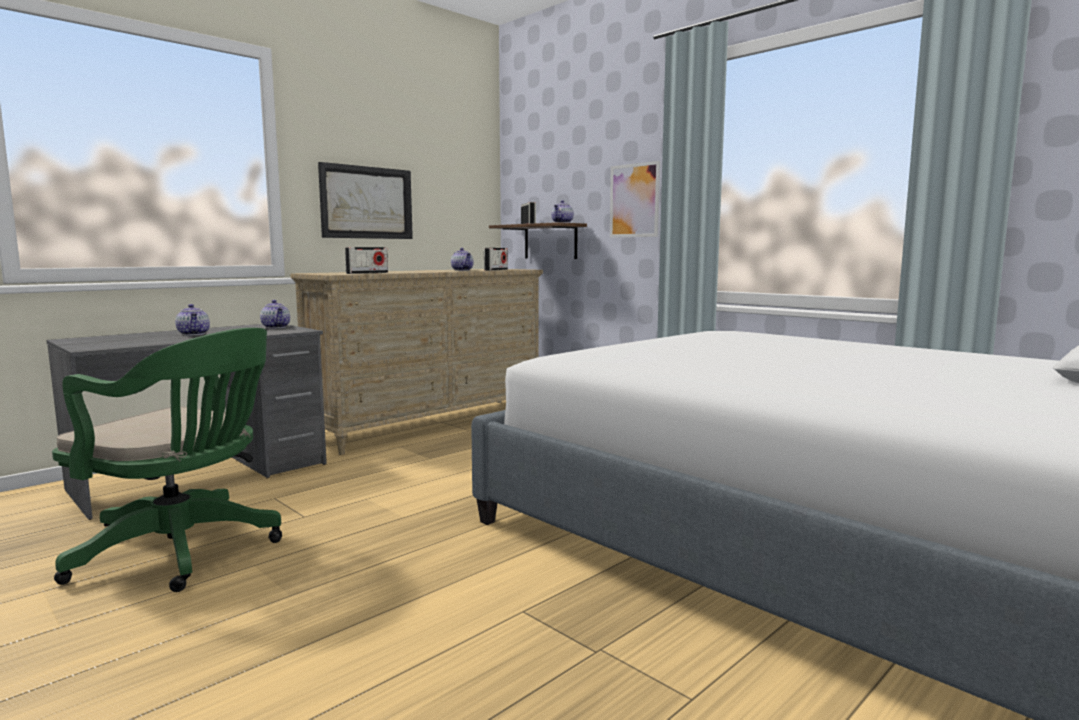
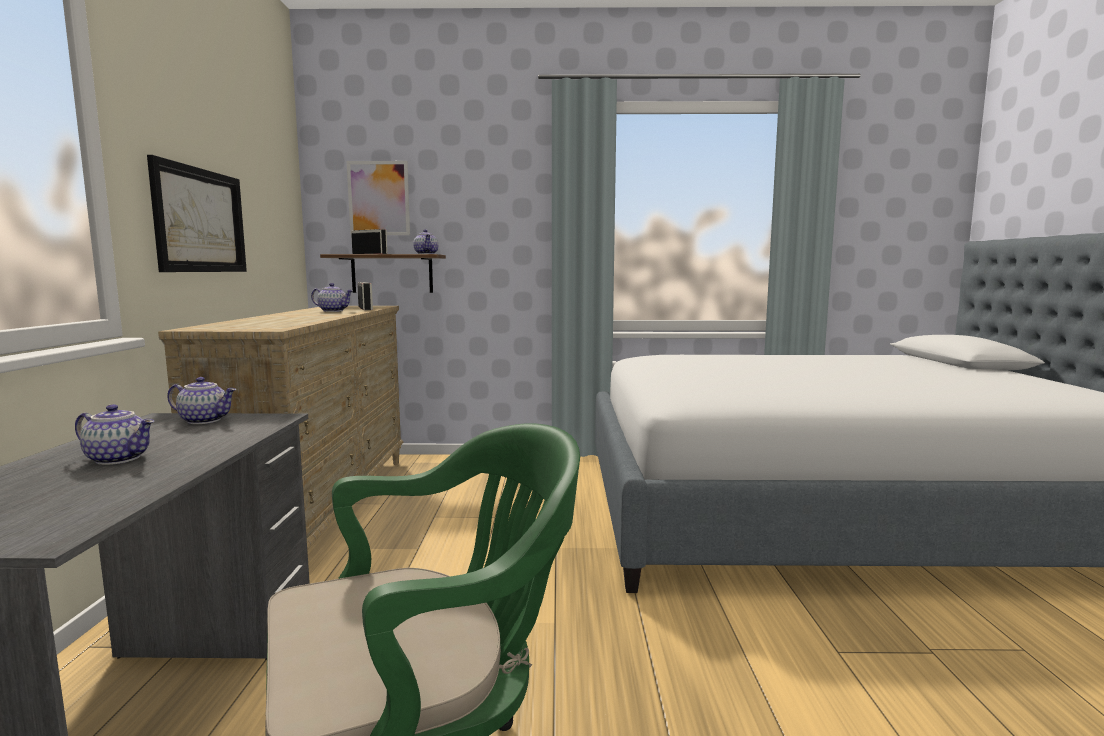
camera: 45 degrees left, 0 degrees up
radio [345,247,388,274] -> none
picture [610,161,660,238] -> picture moved to [347,161,410,235]

